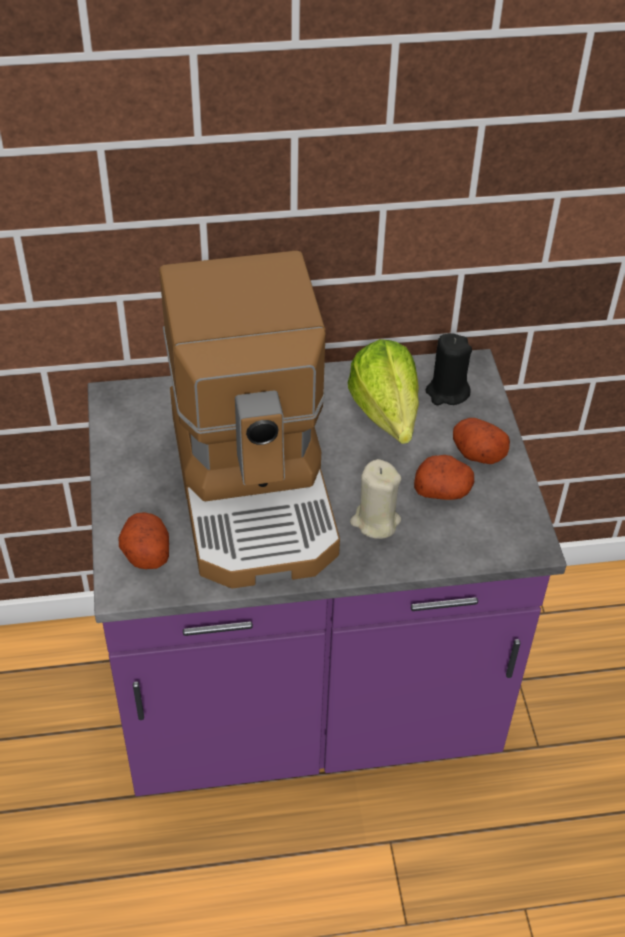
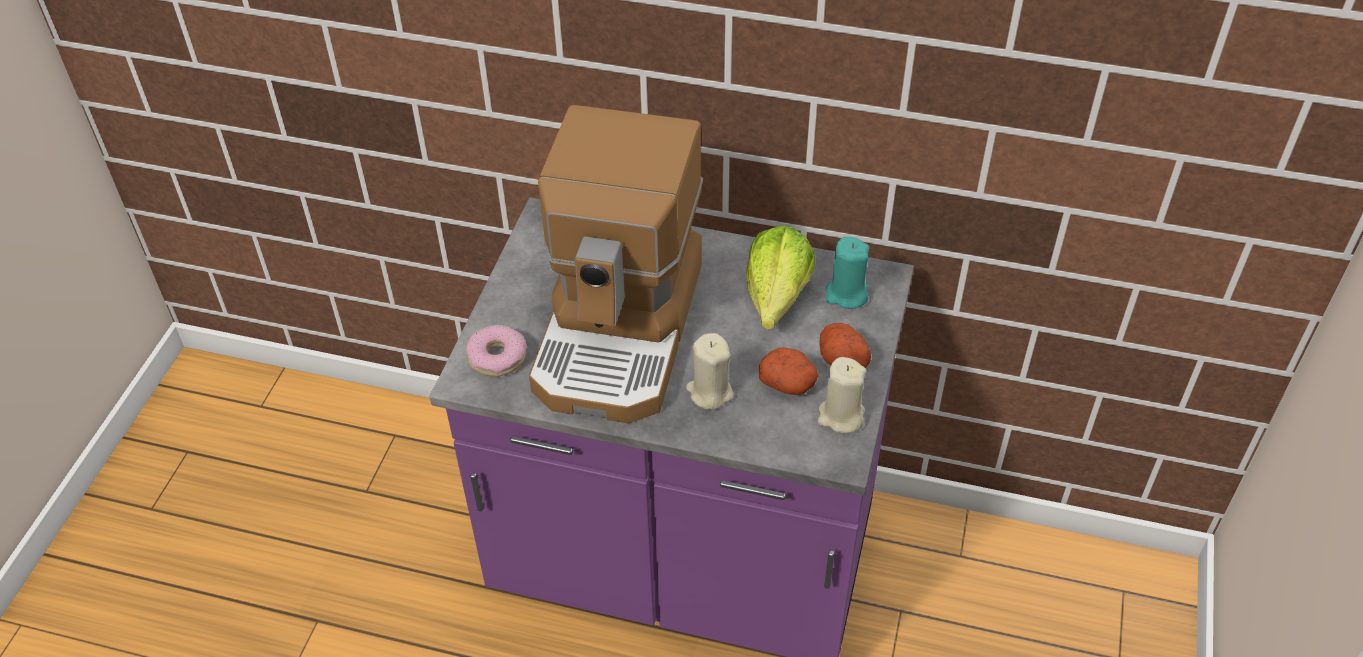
camera: 25 degrees right, 0 degrees up
potato [118,512,169,569] -> donut [466,325,527,377]
black candle [426,333,472,405] -> turquoise candle [825,237,870,309]
none -> beige candle [818,357,867,433]

